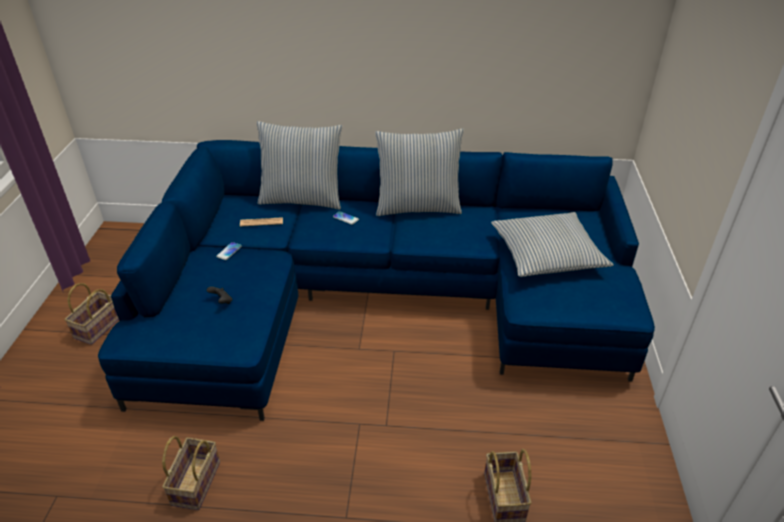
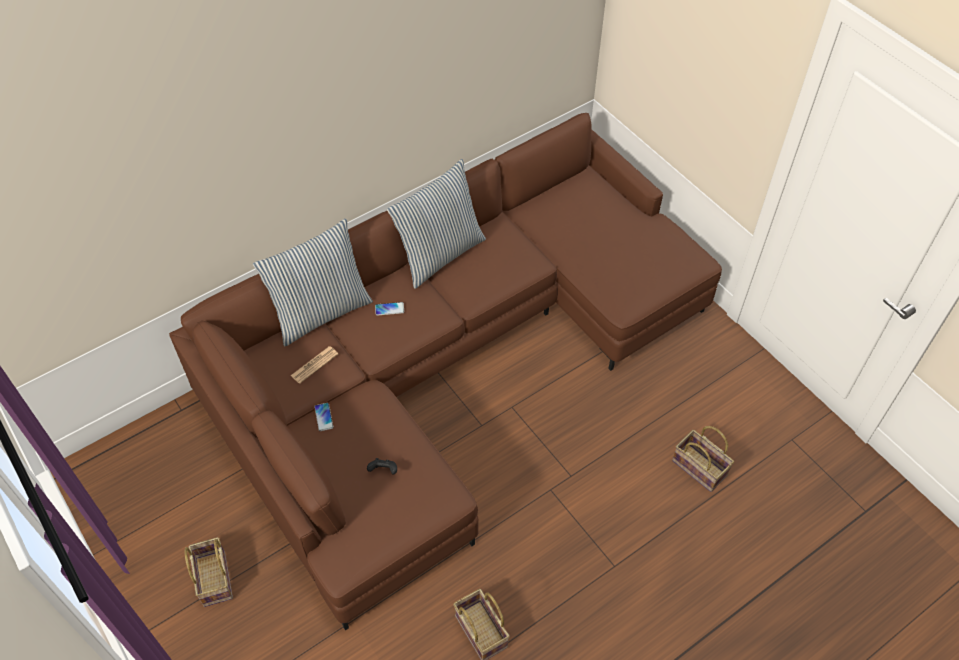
camera: 40 degrees left, 15 degrees up
blue sofa [98,140,655,421] -> brown sofa [169,113,722,630]
pillow [491,212,614,277] -> none

